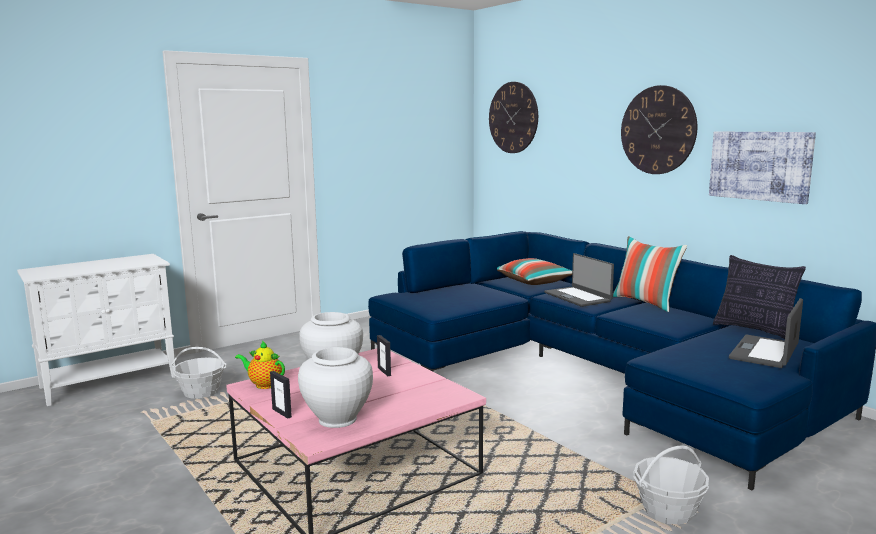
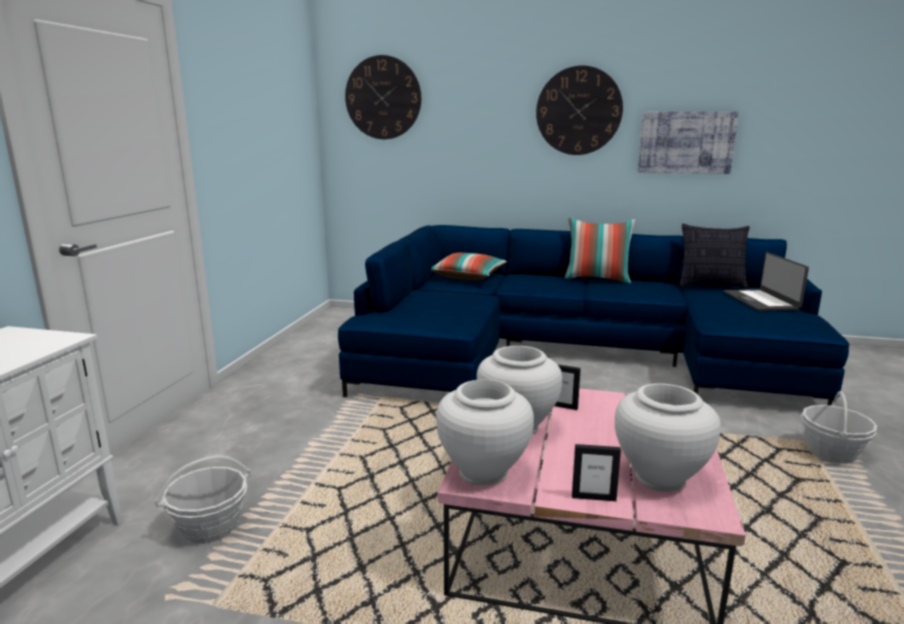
camera: 40 degrees left, 5 degrees up
teapot [235,340,285,389] -> white vase [436,380,534,485]
laptop [544,253,614,307] -> none

